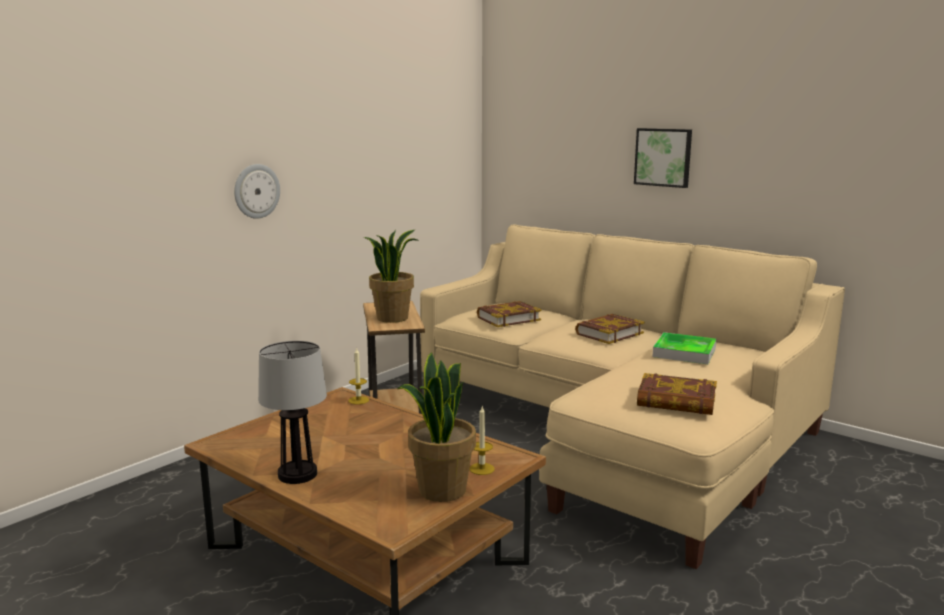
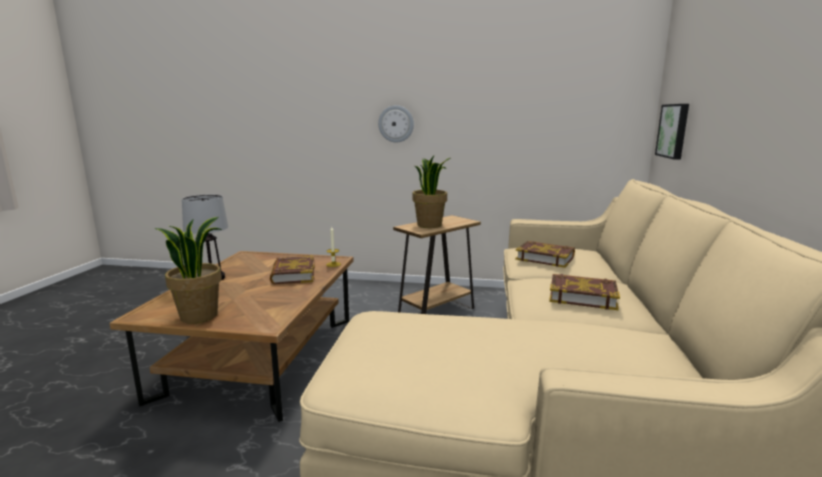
camera: 60 degrees right, 0 degrees up
candle [469,406,495,475] -> none
picture [634,128,692,188] -> picture moved to [655,104,689,160]
book [637,373,717,415] -> book moved to [270,256,315,284]
tray [652,332,717,364] -> none

